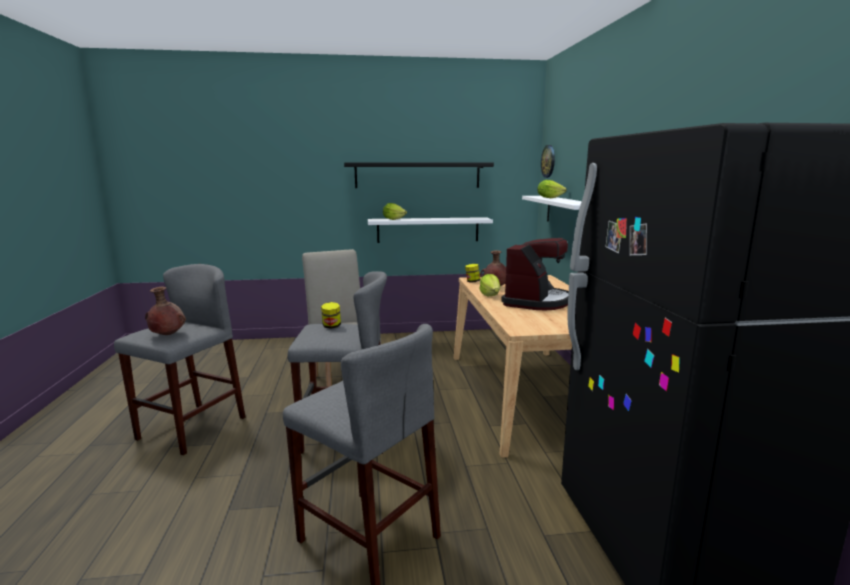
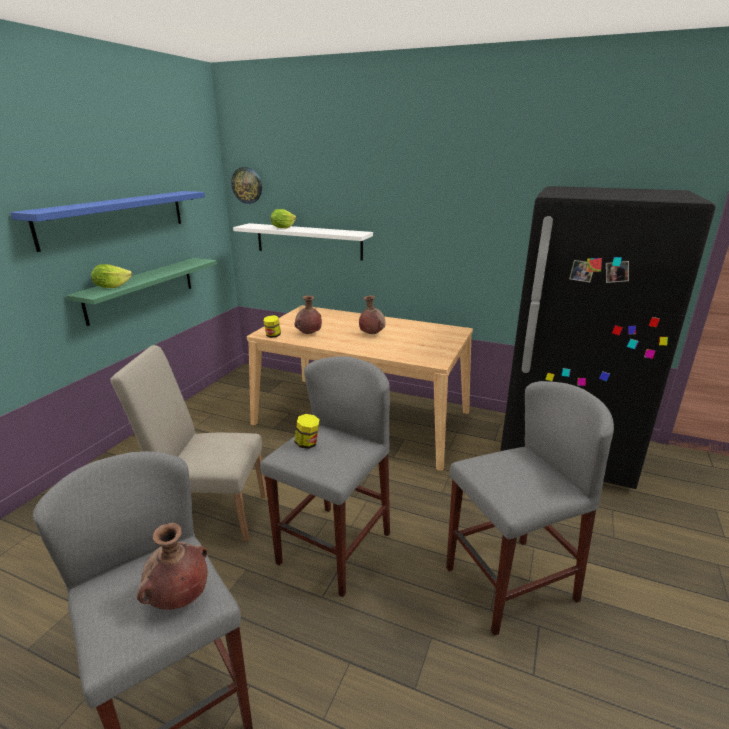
camera: 60 degrees left, 10 degrees up
black shelf [344,162,494,188] -> blue shelf [10,191,205,252]
white shelf [368,217,493,243] -> green shelf [66,258,217,326]
lettuce [480,274,500,296] -> none
coffee machine [501,238,569,310] -> brown vase [359,295,386,334]

